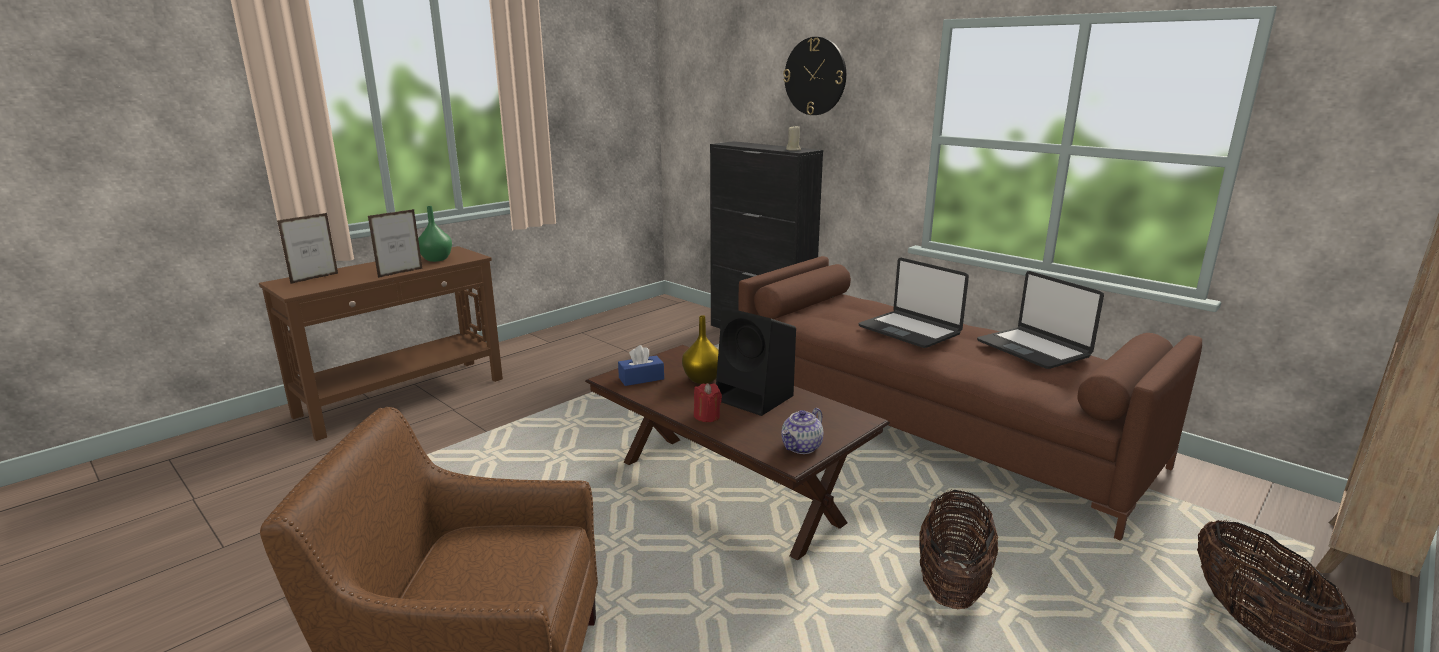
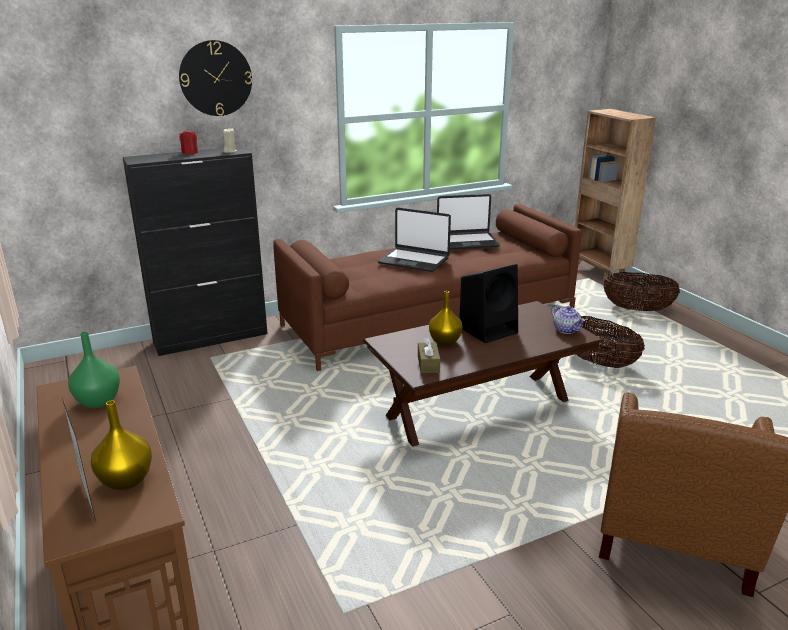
camera: 70 degrees left, 5 degrees up
picture frame [368,209,423,278] -> none
blue tissue box [618,345,664,386] -> brown tissue box [418,337,440,373]
red candle [694,383,722,422] -> red candle moved to [180,129,198,154]
laptop [858,258,969,348] -> laptop turned 45 degrees clockwise [378,208,451,272]
none -> yellow vase [91,401,152,490]

